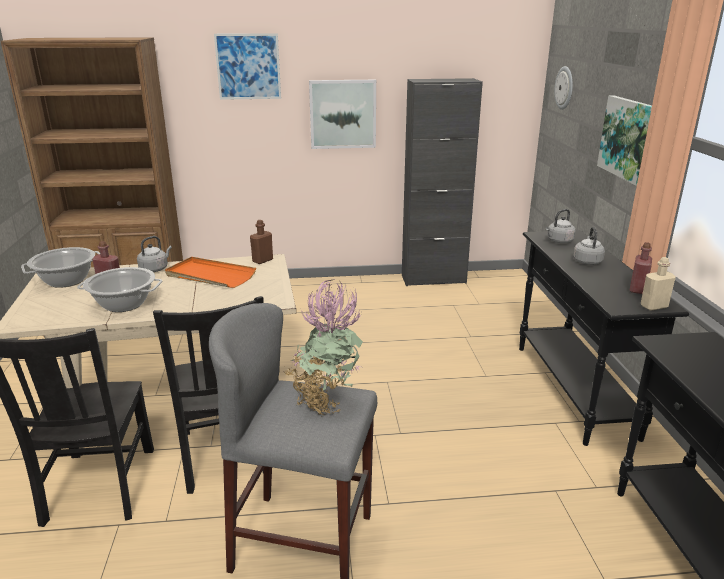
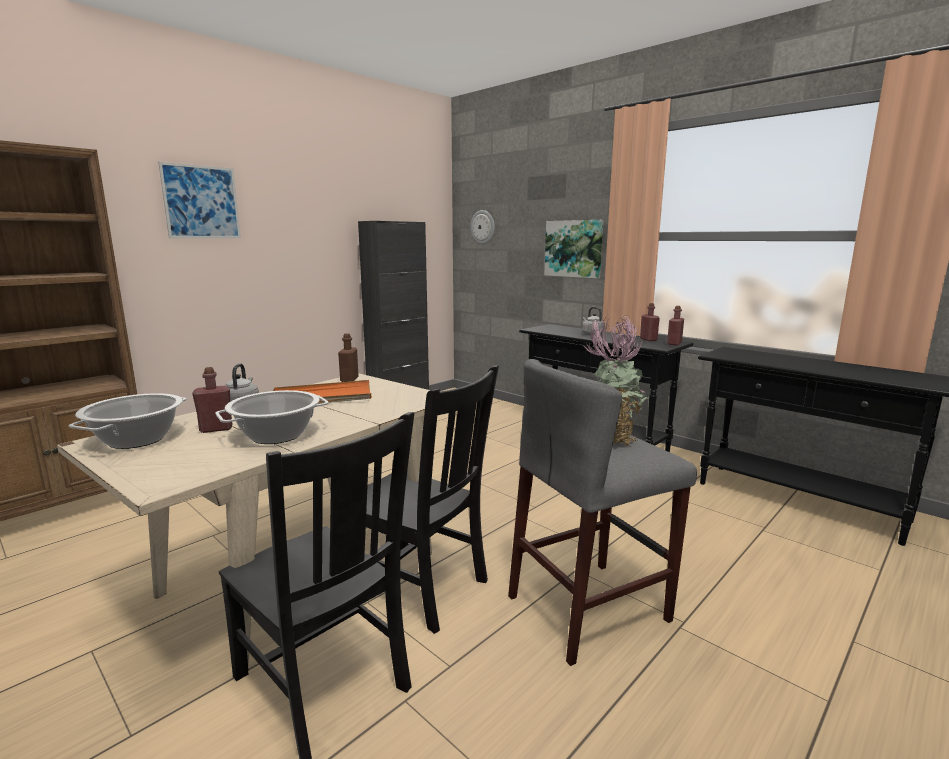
camera: 40 degrees left, 10 degrees down
picture [309,80,376,149] -> none
grey kettle [546,209,576,243] -> none
beige bottle [641,257,676,311] -> red bottle [667,306,684,345]

